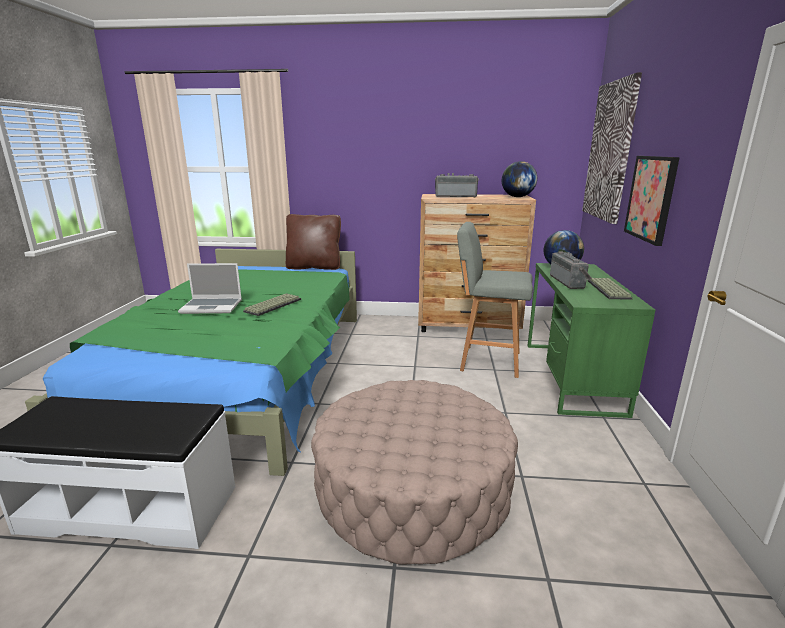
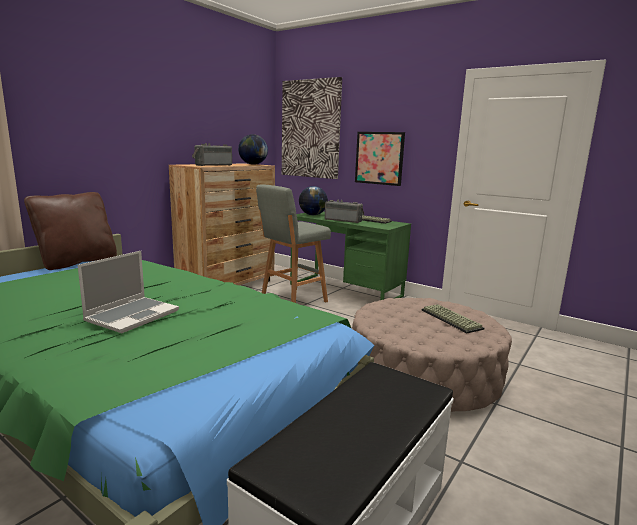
camera: 60 degrees left, 5 degrees down
keyboard [243,293,301,316] -> keyboard moved to [422,304,484,333]

